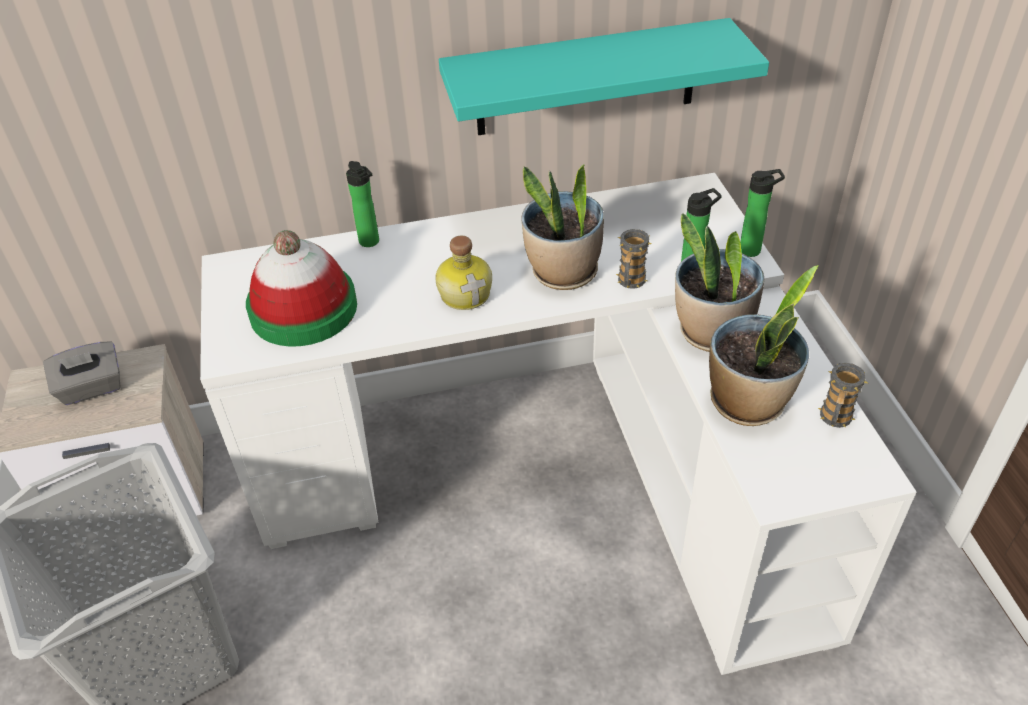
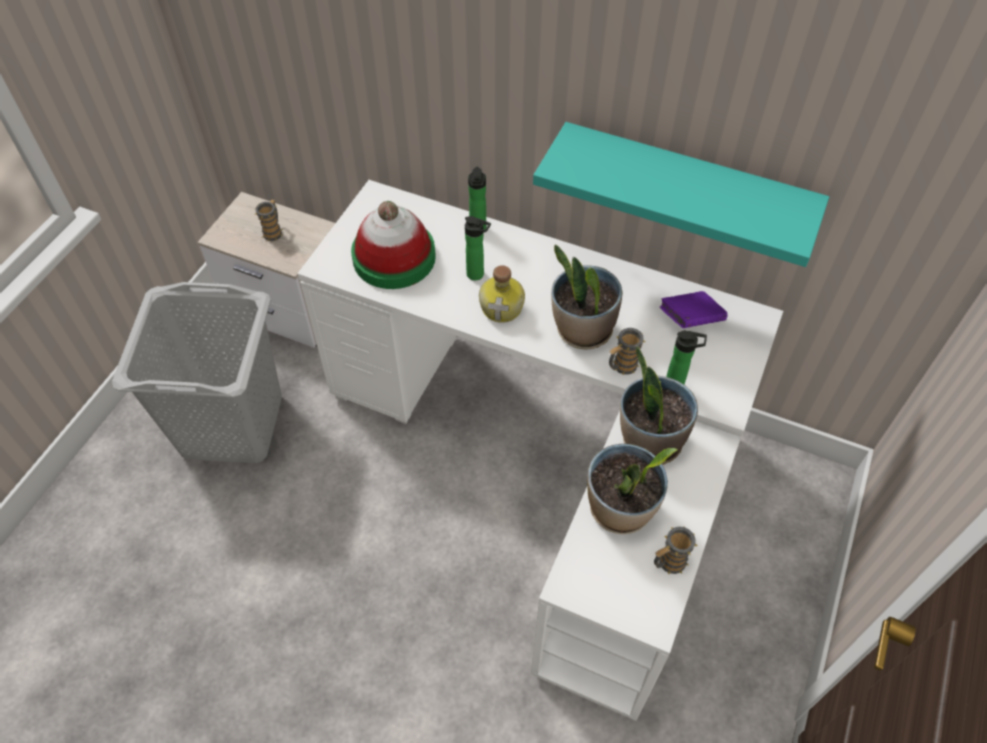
camera: 35 degrees right, 10 degrees up
grey tissue box [43,341,121,405] -> mug [255,200,282,241]
bottle [740,169,785,257] -> bottle moved to [465,216,491,280]
none -> purple book [660,291,728,328]

